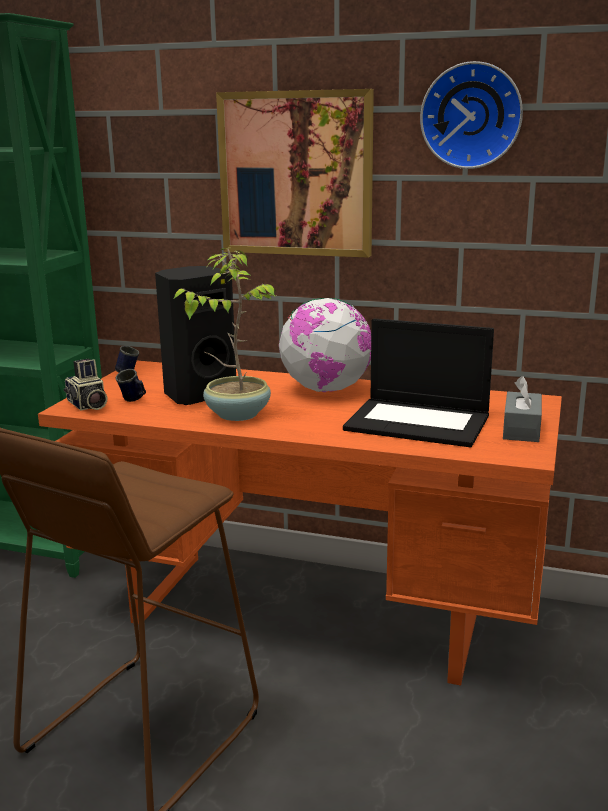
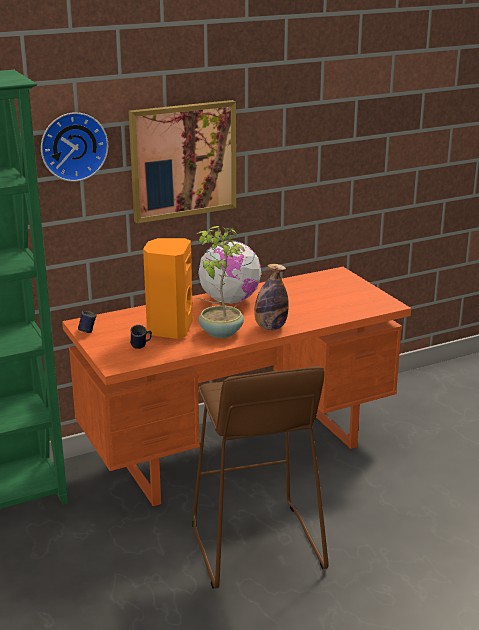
camera: 45 degrees left, 5 degrees up
camera [64,359,108,411] -> none
black speaker [155,266,236,405] -> orange speaker [143,238,193,339]
laptop [343,319,494,447] -> none
wall clock [420,61,523,169] -> wall clock moved to [41,112,108,182]
grey tissue box [503,376,542,442] -> none
none -> bottle [254,264,289,330]

